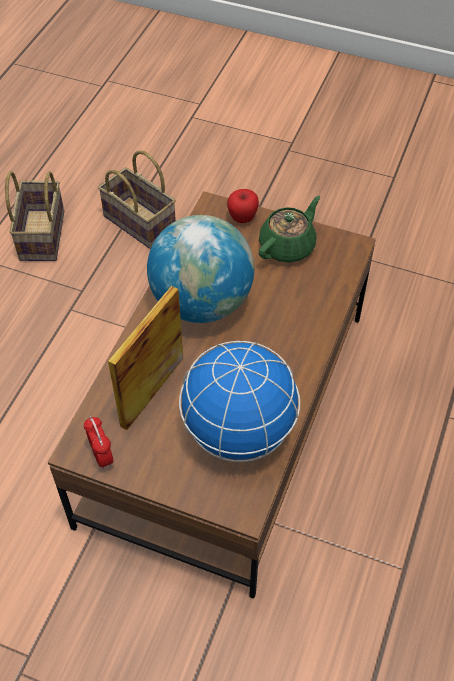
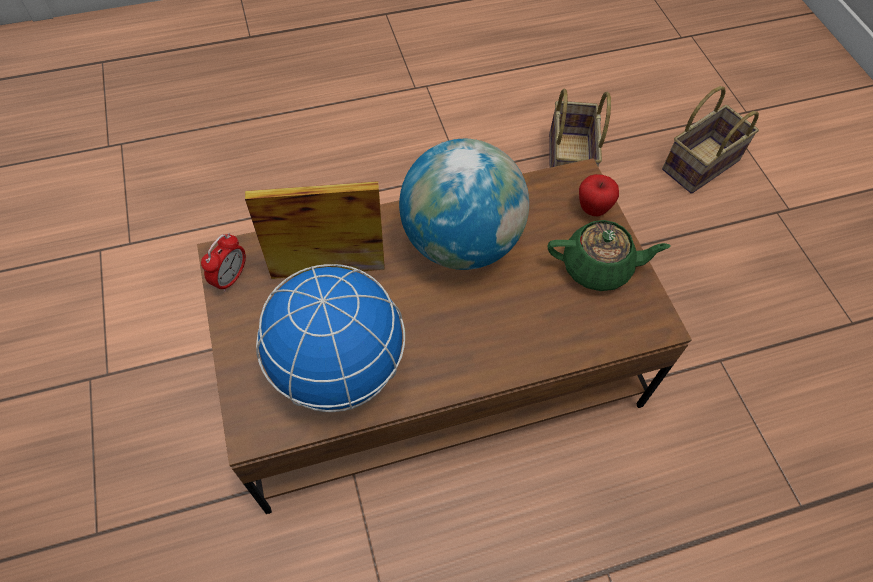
camera: 50 degrees right, 5 degrees up
basket [5,171,64,261] -> basket moved to [662,86,759,194]

